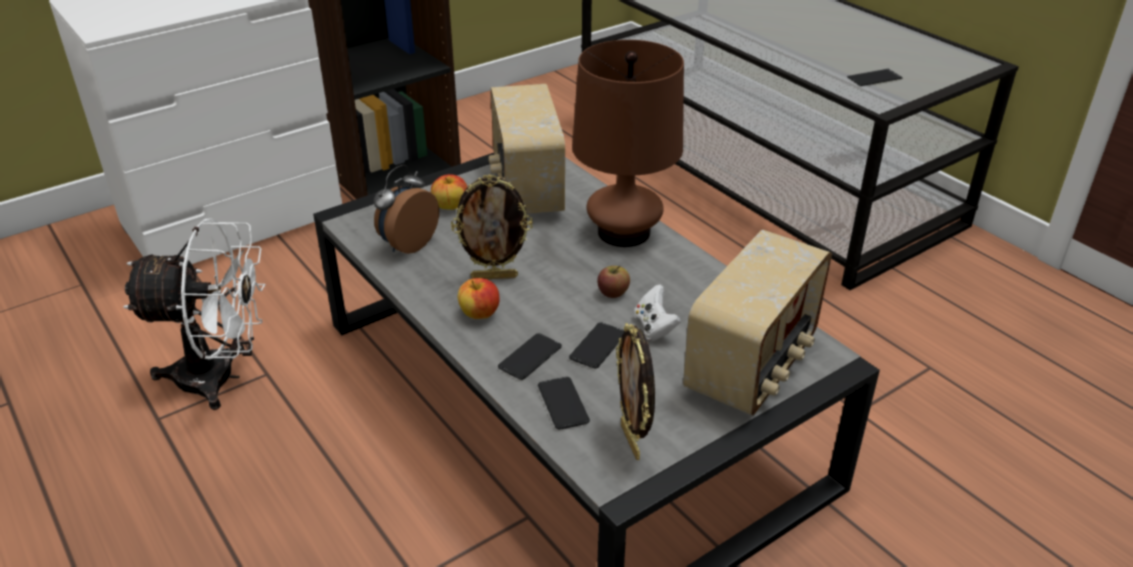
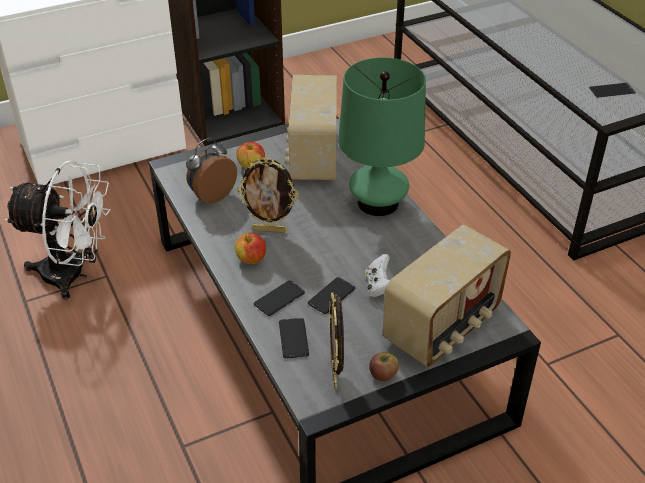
camera: 10 degrees right, 5 degrees up
brown table lamp [572,40,684,247] -> green table lamp [338,58,426,216]
apple [597,266,630,298] -> apple moved to [369,352,399,381]

